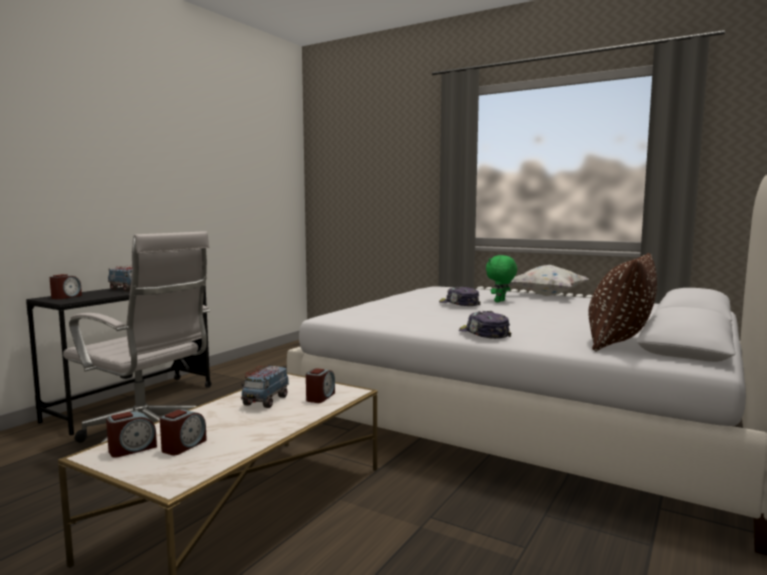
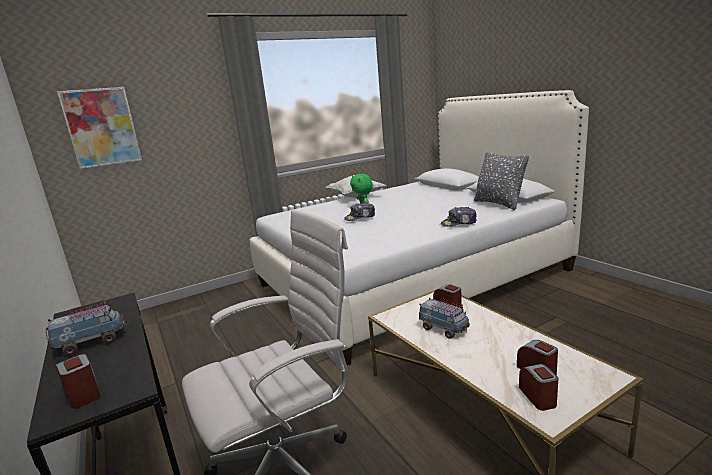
camera: 60 degrees left, 10 degrees up
brown pillow [588,253,657,352] -> grey pillow [474,152,529,210]
none -> picture [57,87,142,169]

